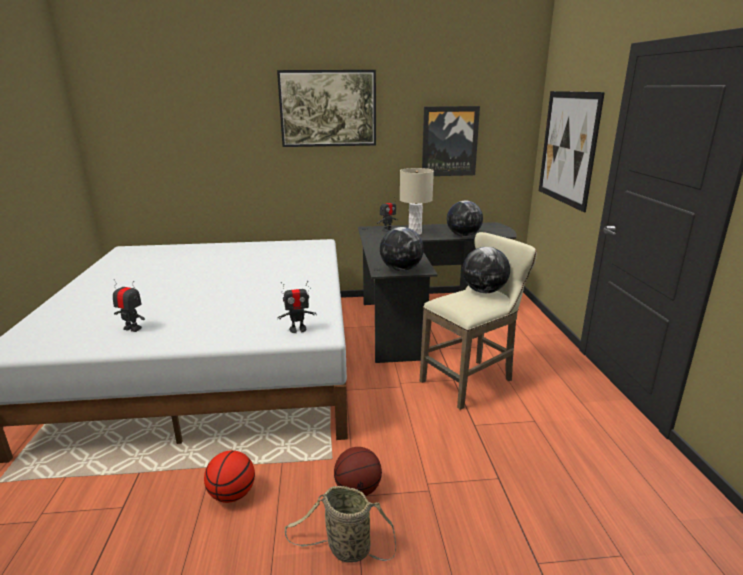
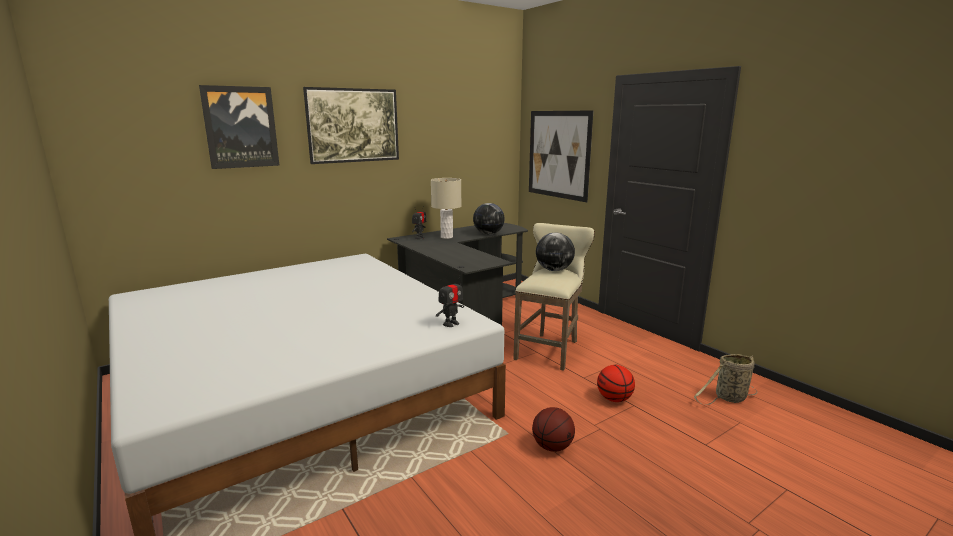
camera: 30 degrees left, 5 degrees down
toy robot [113,279,145,332] -> none
basketball [204,450,255,503] -> basketball moved to [597,365,635,402]
basket [285,486,396,563] -> basket moved to [694,354,757,405]
globe [380,227,424,271] -> none
picture [422,106,480,176] -> picture moved to [199,85,280,169]

